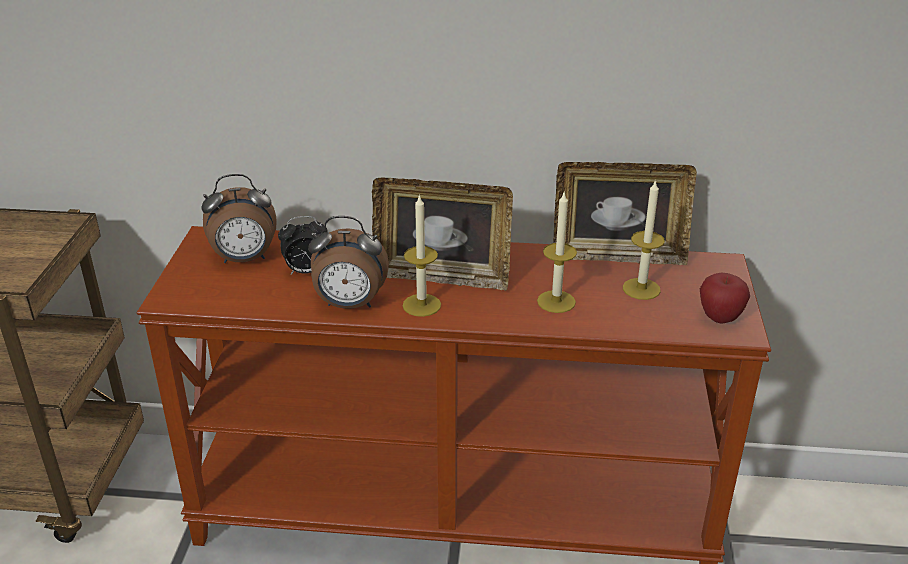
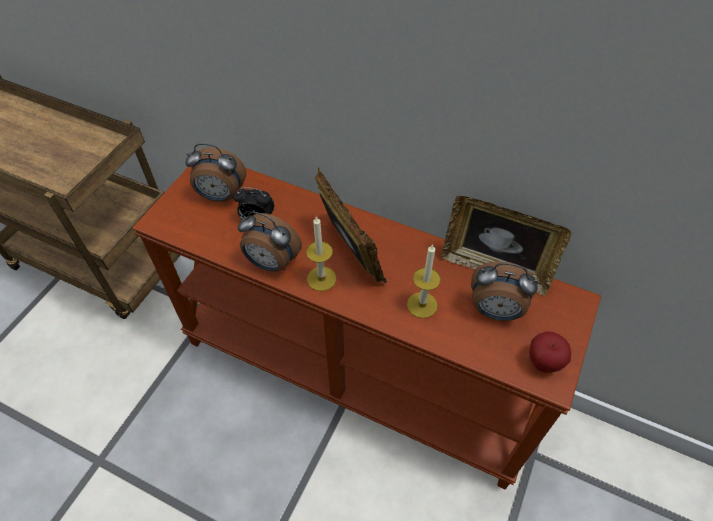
camera: 20 degrees right, 20 degrees up
picture frame [372,178,513,291] -> picture frame turned 150 degrees counterclockwise [315,167,387,283]
candle [623,179,665,300] -> alarm clock [471,261,538,321]

